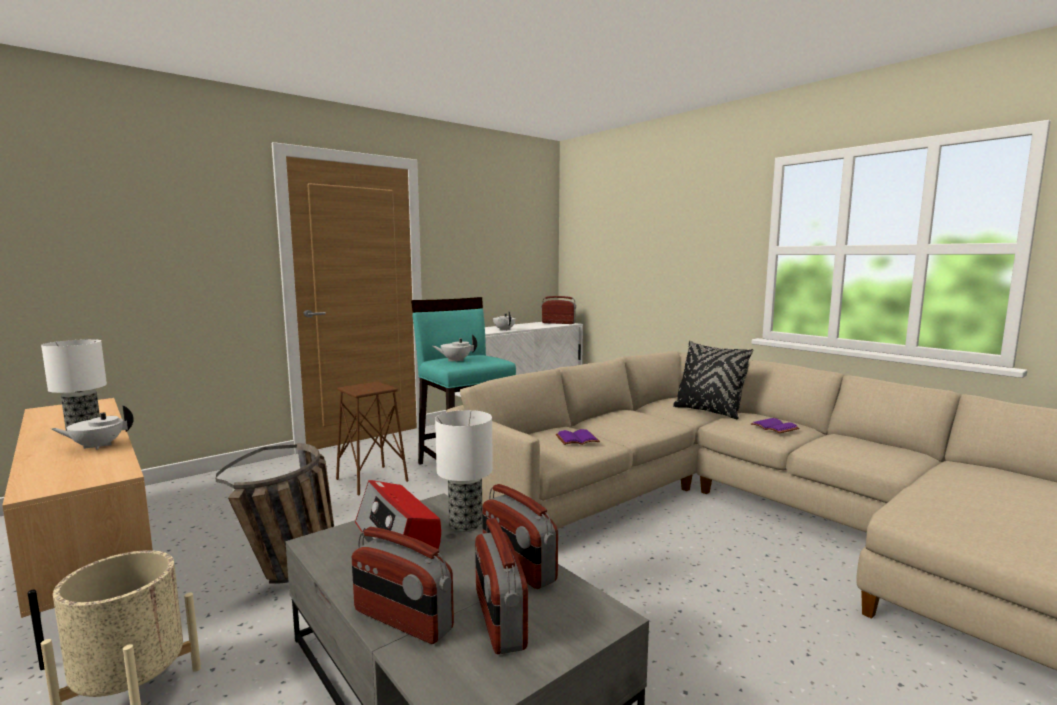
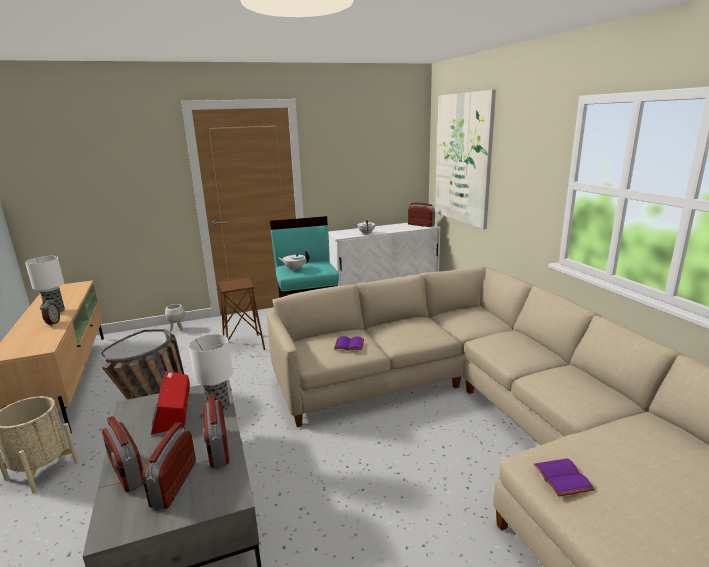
camera: 20 degrees right, 10 degrees up
white teapot [51,405,134,450] -> alarm clock [40,298,60,326]
black pillow [673,340,754,419] -> none
purple book [751,418,800,433] -> purple book moved to [534,458,595,496]
none -> white planter [165,304,185,331]
none -> picture [435,90,496,229]

